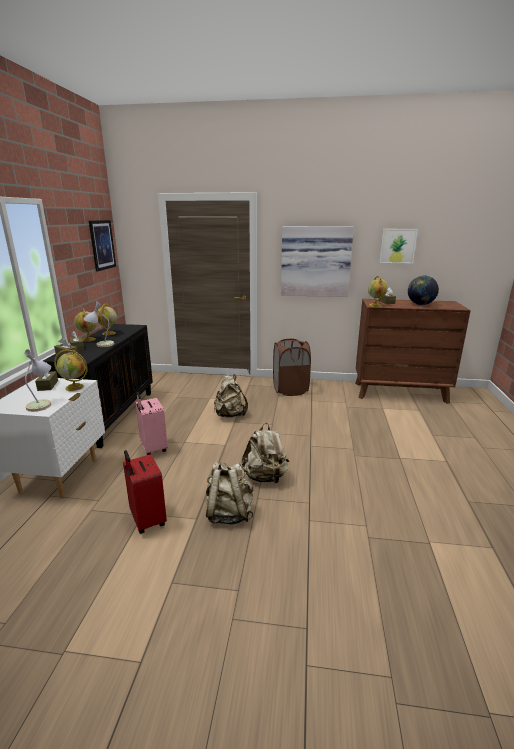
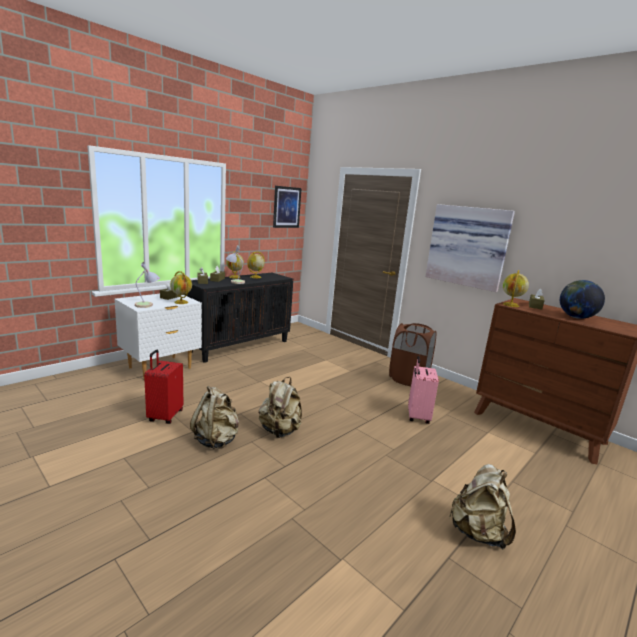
camera: 35 degrees right, 5 degrees down
pink suitcase [135,392,168,455] -> pink suitcase moved to [408,356,439,424]
beige backpack [214,374,248,417] -> beige backpack moved to [449,464,516,550]
picture [379,229,418,263] -> none

